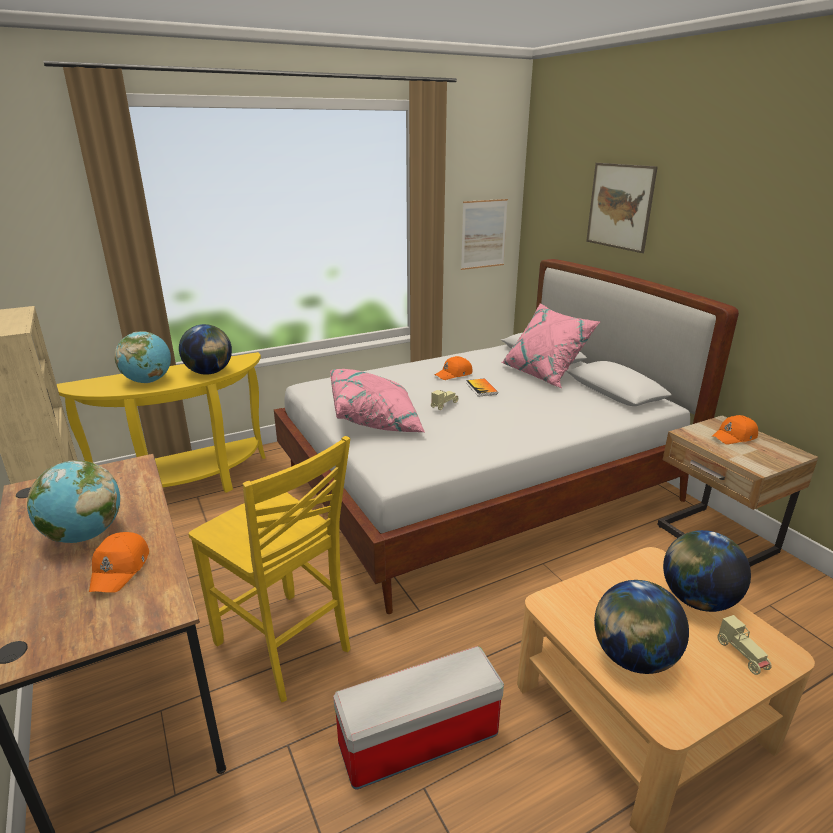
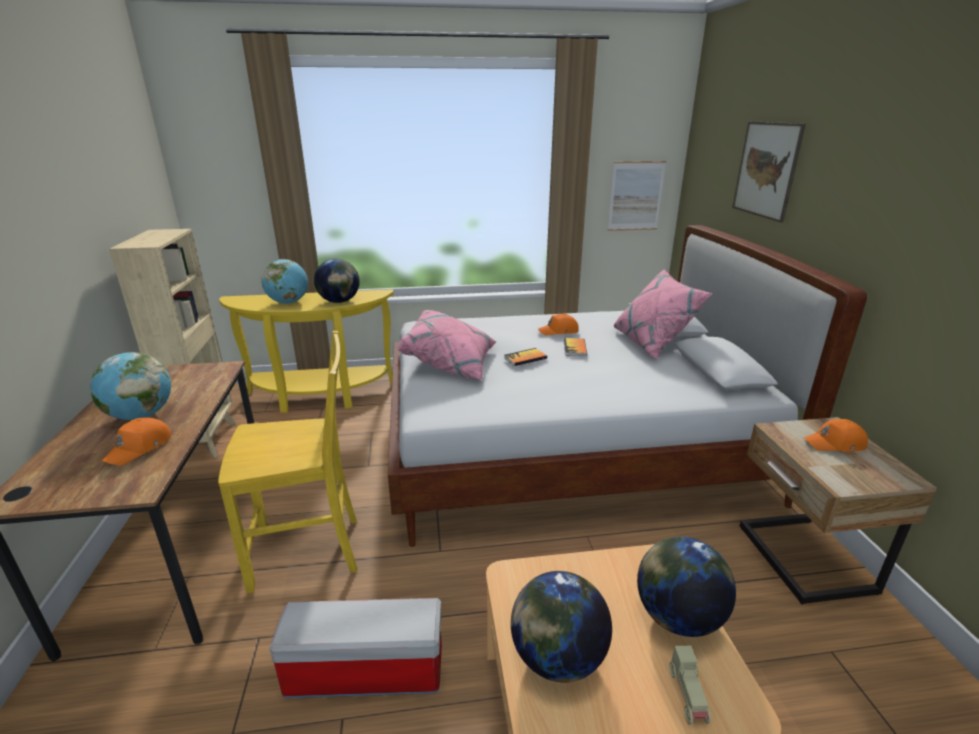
camera: 20 degrees right, 0 degrees up
yellow chair [189,436,350,702] -> yellow chair turned 75 degrees counterclockwise [218,331,358,593]
beige toy car [431,390,458,410] -> book [504,348,547,366]

